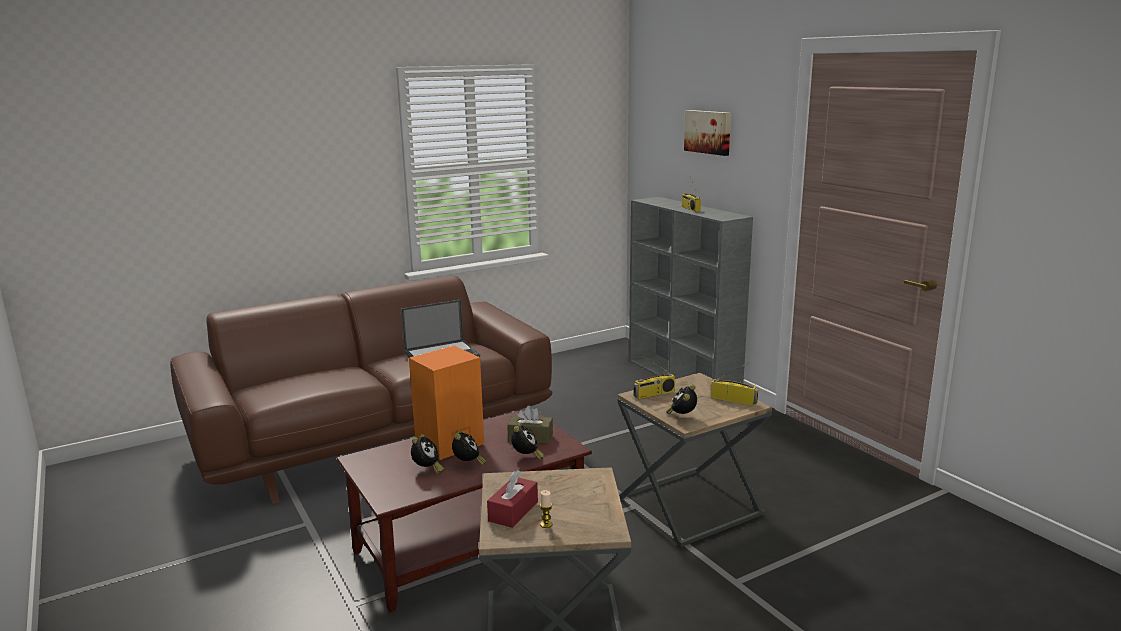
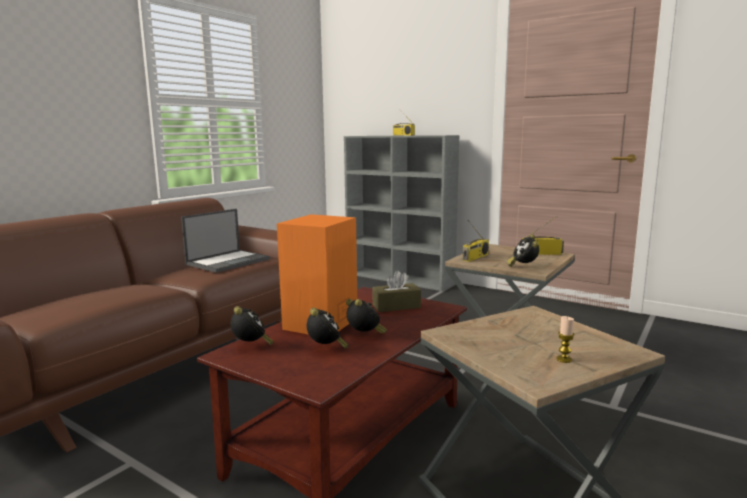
camera: 25 degrees left, 5 degrees down
red tissue box [487,470,538,528] -> none
alarm clock [511,423,544,460] -> alarm clock moved to [231,306,274,345]
picture [684,110,731,156] -> none

